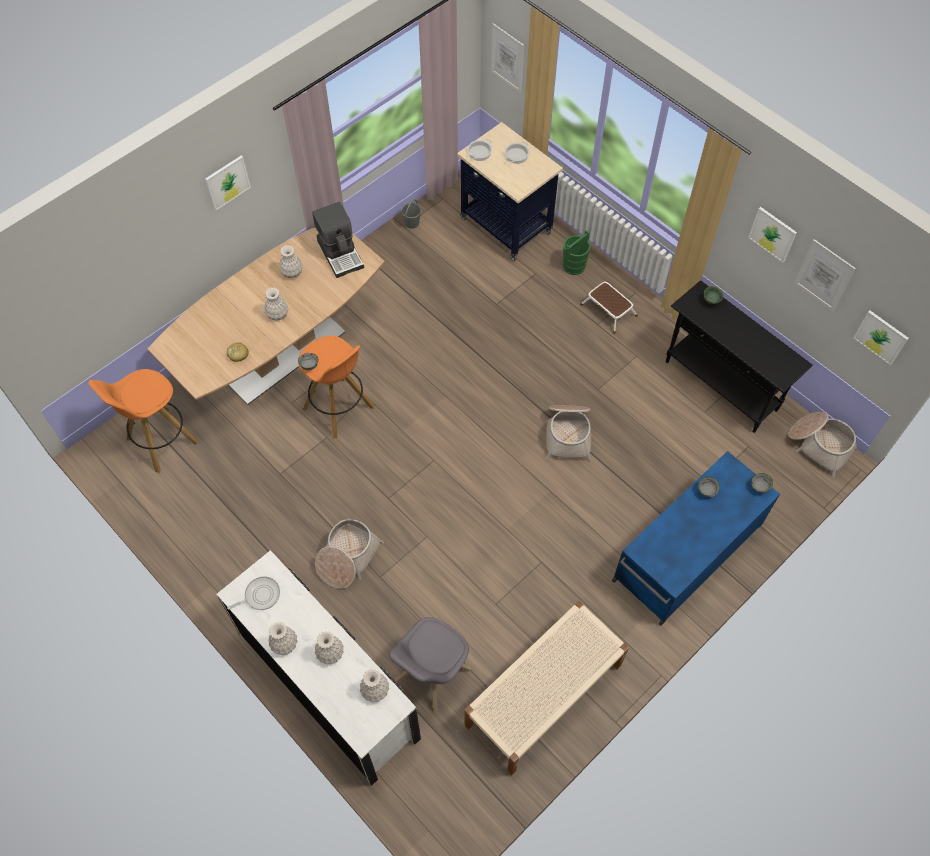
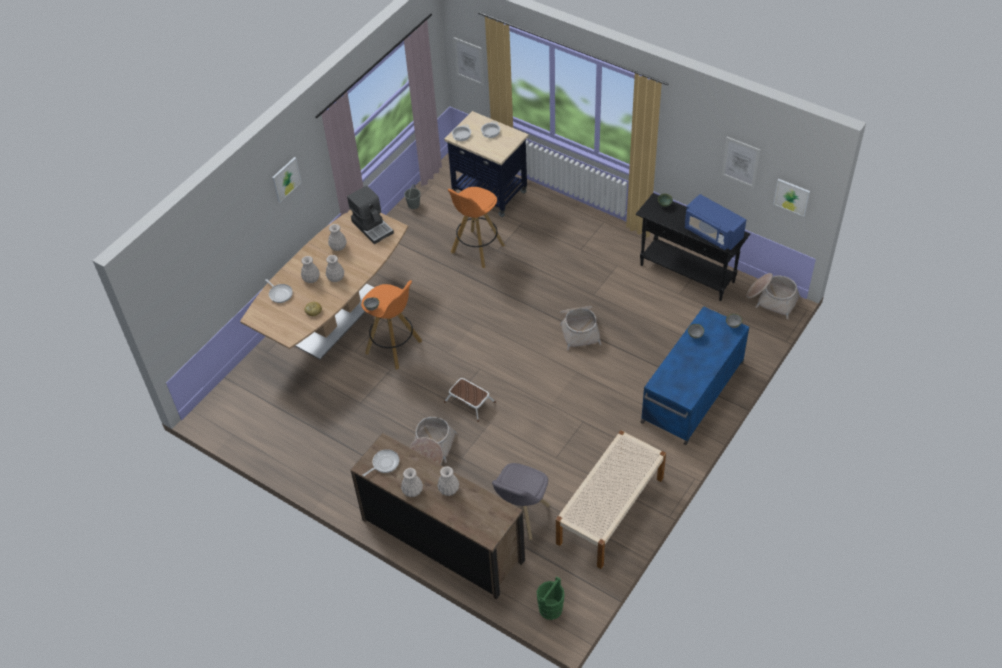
camera: 10 degrees left, 10 degrees down
orange stool [88,369,198,473] -> orange stool moved to [448,187,505,268]
white dresser [216,550,421,785] -> brown dresser [351,433,525,599]
white vase [360,669,389,702] -> white vase moved to [301,256,320,283]
green bucket [563,230,591,275] -> green bucket moved to [537,576,565,620]
brown step ladder [580,282,638,334] -> brown step ladder moved to [444,378,496,422]
picture [748,207,797,263] -> none
none -> frying pan [265,279,293,303]
none -> blue microwave [685,194,746,250]

